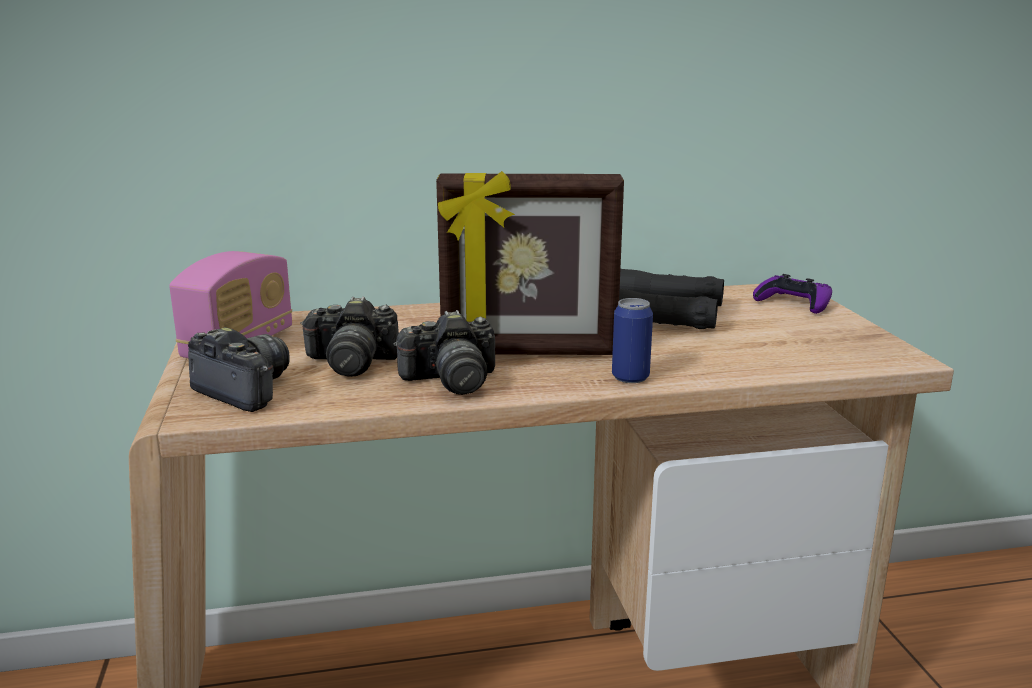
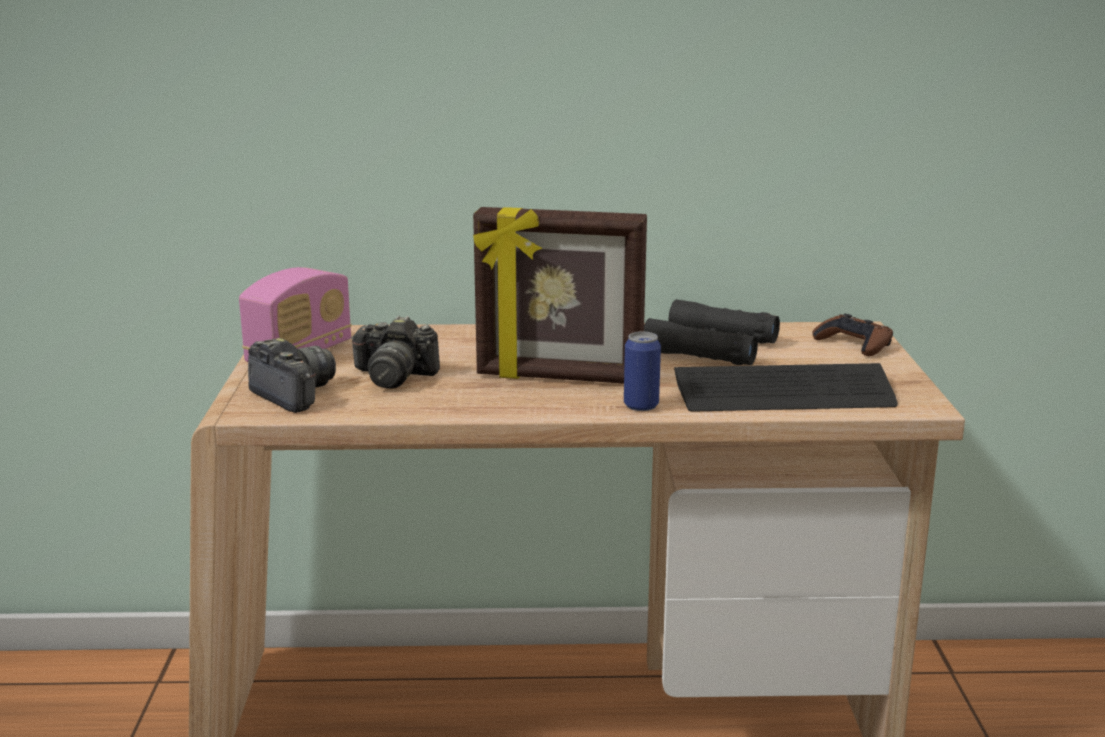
camera: 10 degrees right, 0 degrees up
camera [394,310,495,395] -> none
purple game controller [753,274,832,314] -> brown game controller [812,314,893,356]
none -> keyboard [674,363,898,412]

